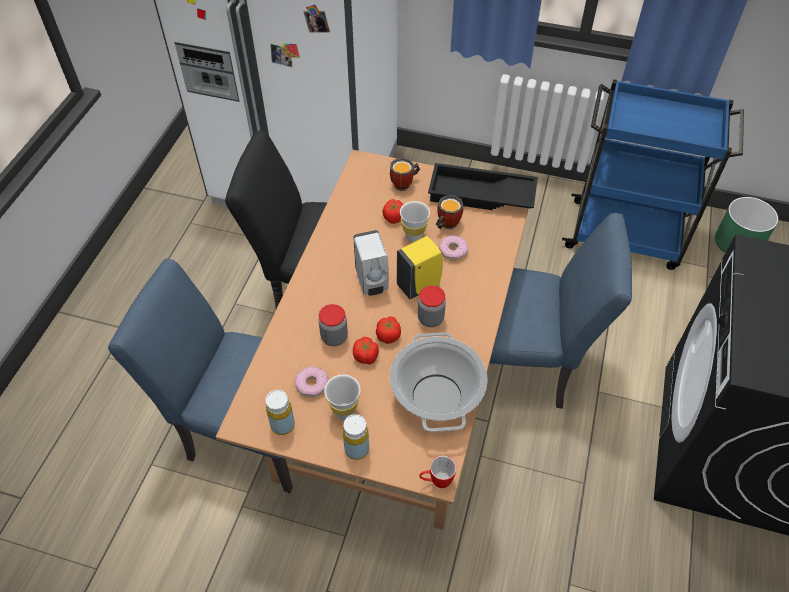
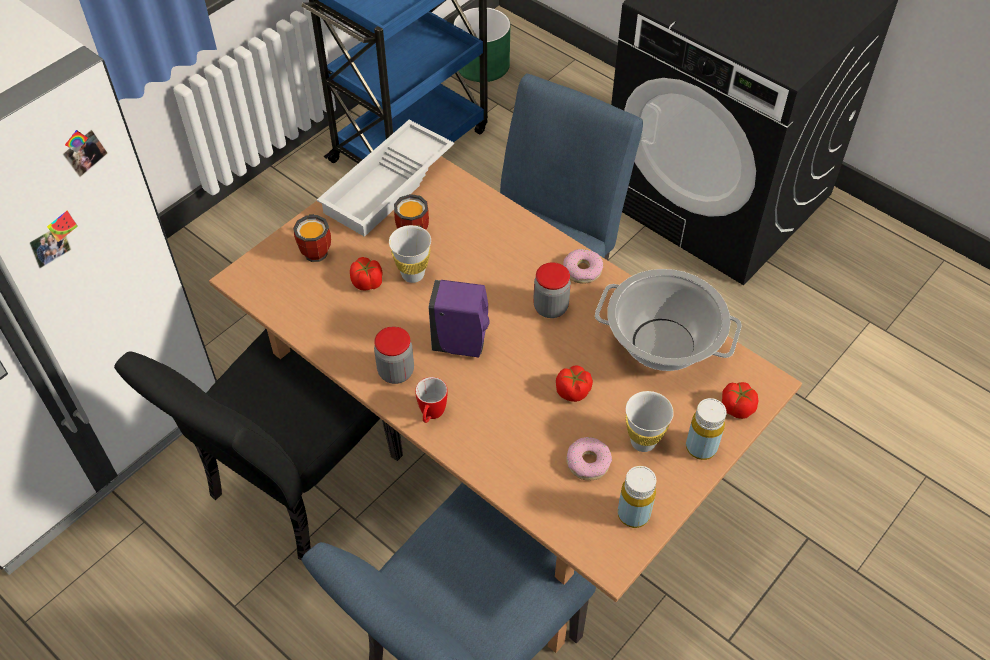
camera: 65 degrees left, 0 degrees up
jar [318,304,348,346] -> jar moved to [374,326,414,384]
white soap dispenser [353,230,389,296] -> purple soap dispenser [429,280,489,357]
tomato [376,316,401,344] -> tomato moved to [722,382,758,419]
yellow soap dispenser [397,236,443,299] -> none
mug [419,455,456,488] -> mug moved to [415,377,447,423]
black tray [428,163,538,210] -> white tray [317,120,454,237]
donut [439,235,469,261] -> donut moved to [563,249,603,284]

